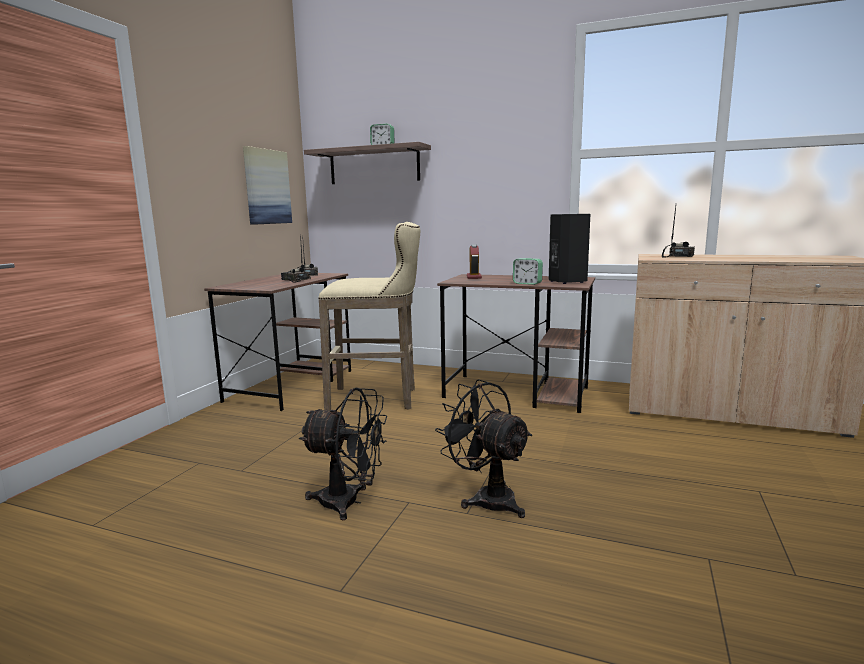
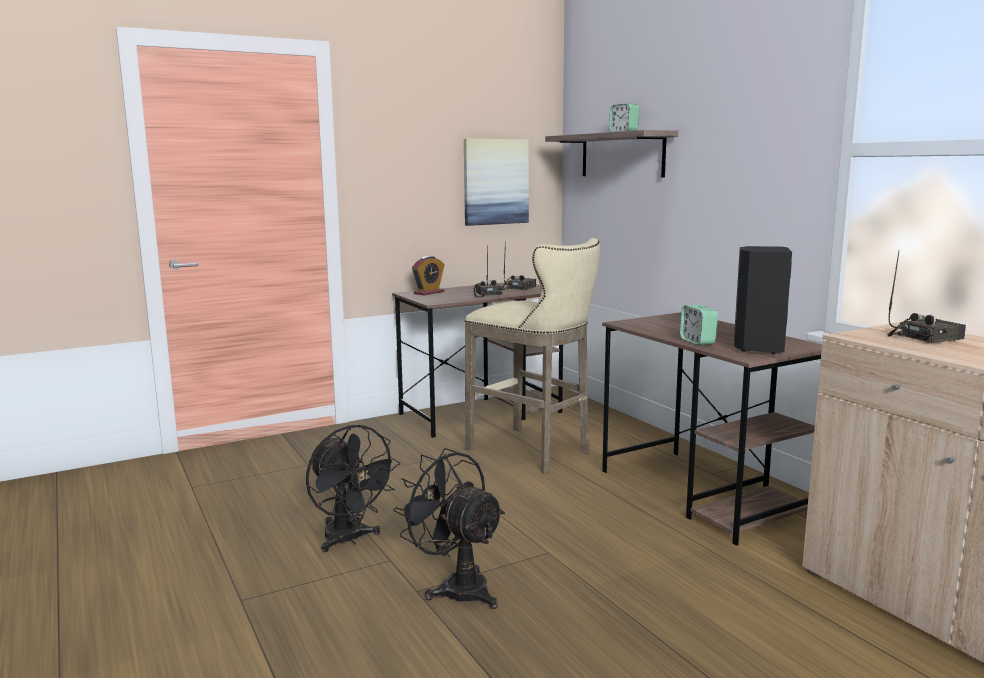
camera: 40 degrees right, 0 degrees up
black fan [435,379,532,518] -> black fan turned 45 degrees counterclockwise [393,448,505,609]
alarm clock [467,244,482,279] -> alarm clock moved to [412,256,445,295]

